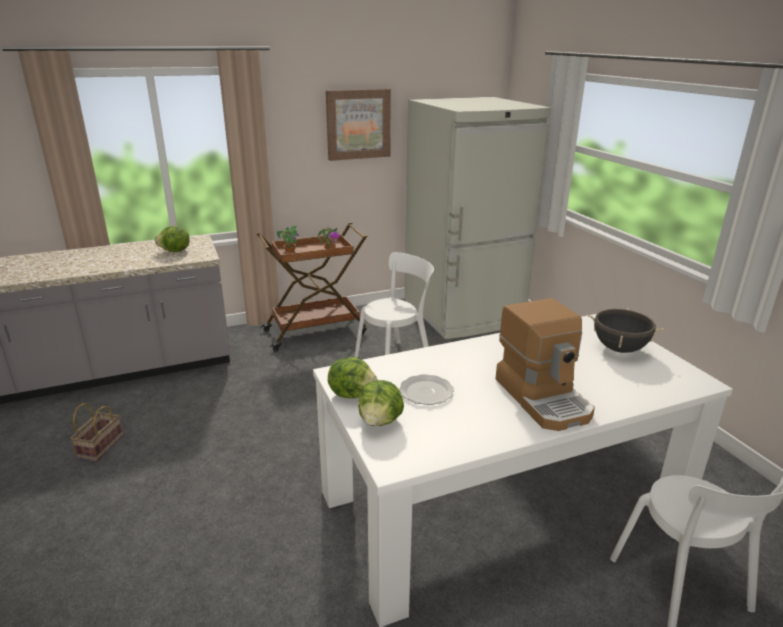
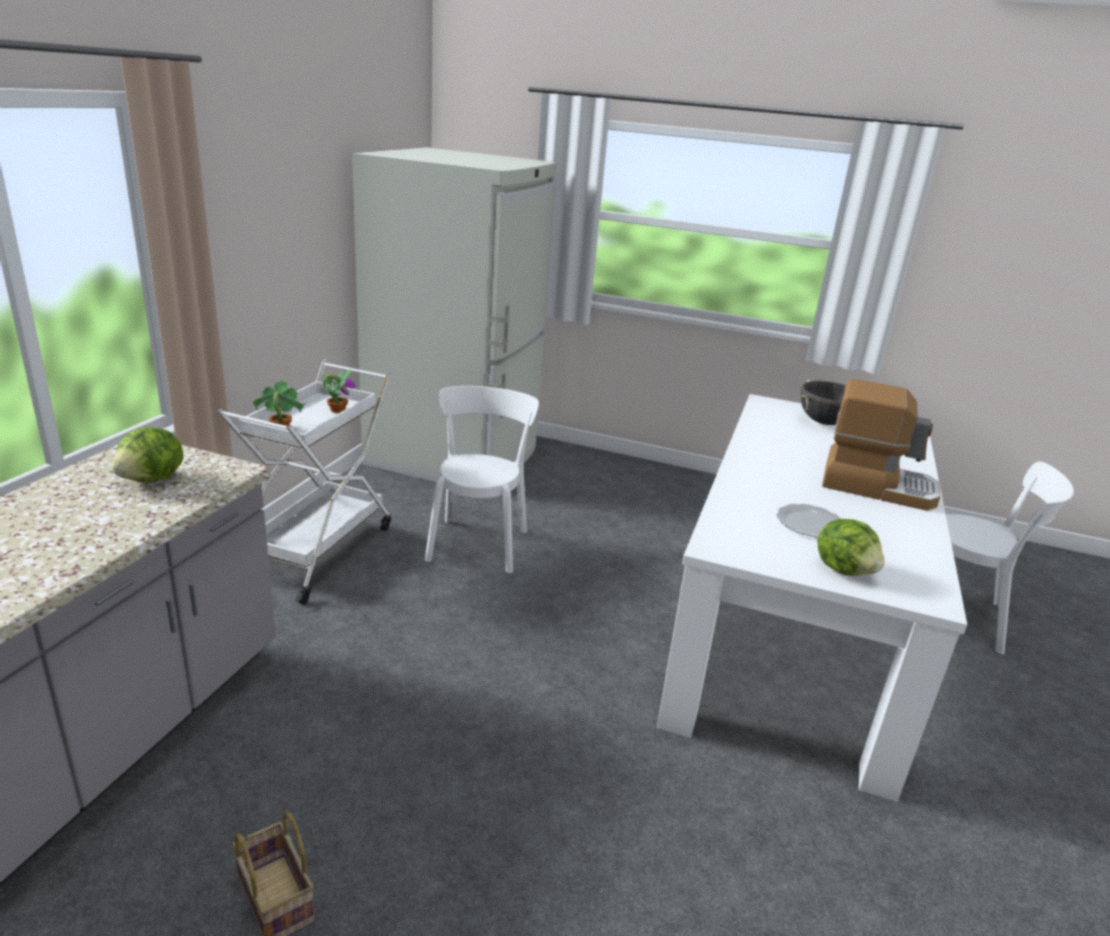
camera: 50 degrees left, 0 degrees up
brown cart [256,222,368,352] -> white cart [216,359,391,605]
picture [326,89,391,161] -> none
lettuce [328,357,378,399] -> none

